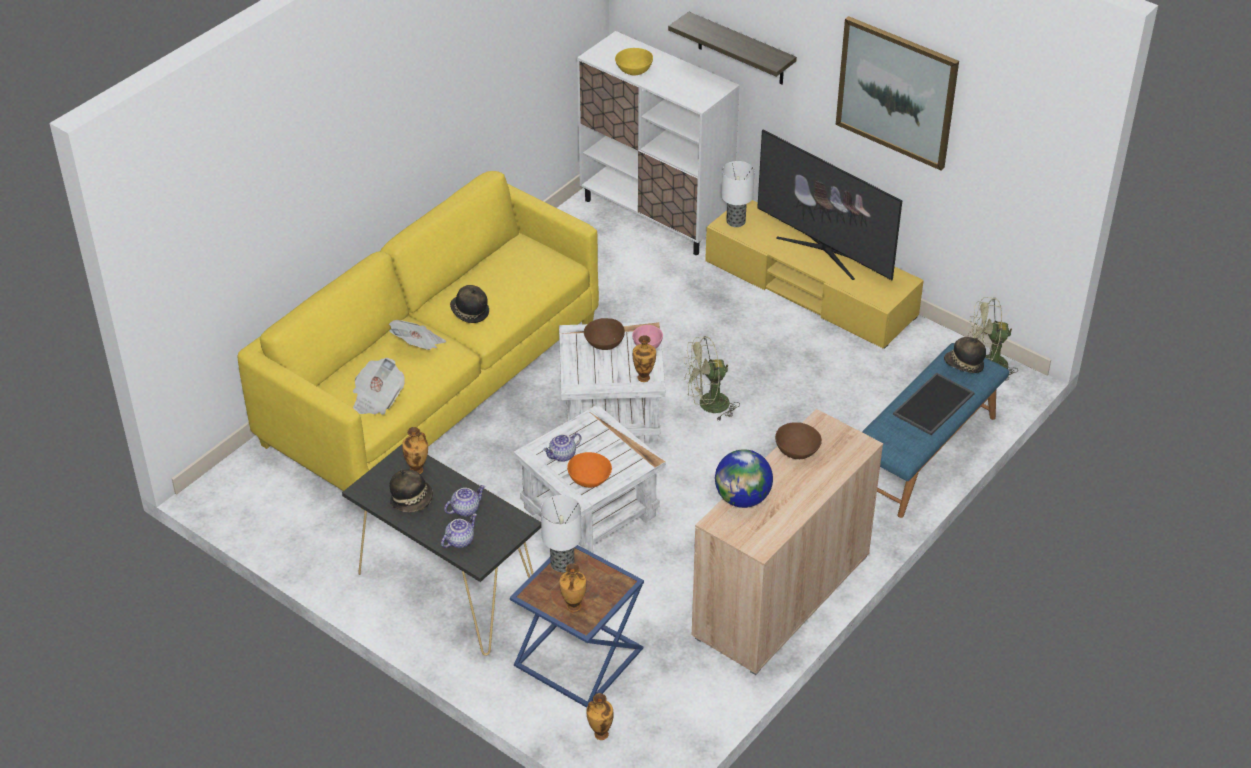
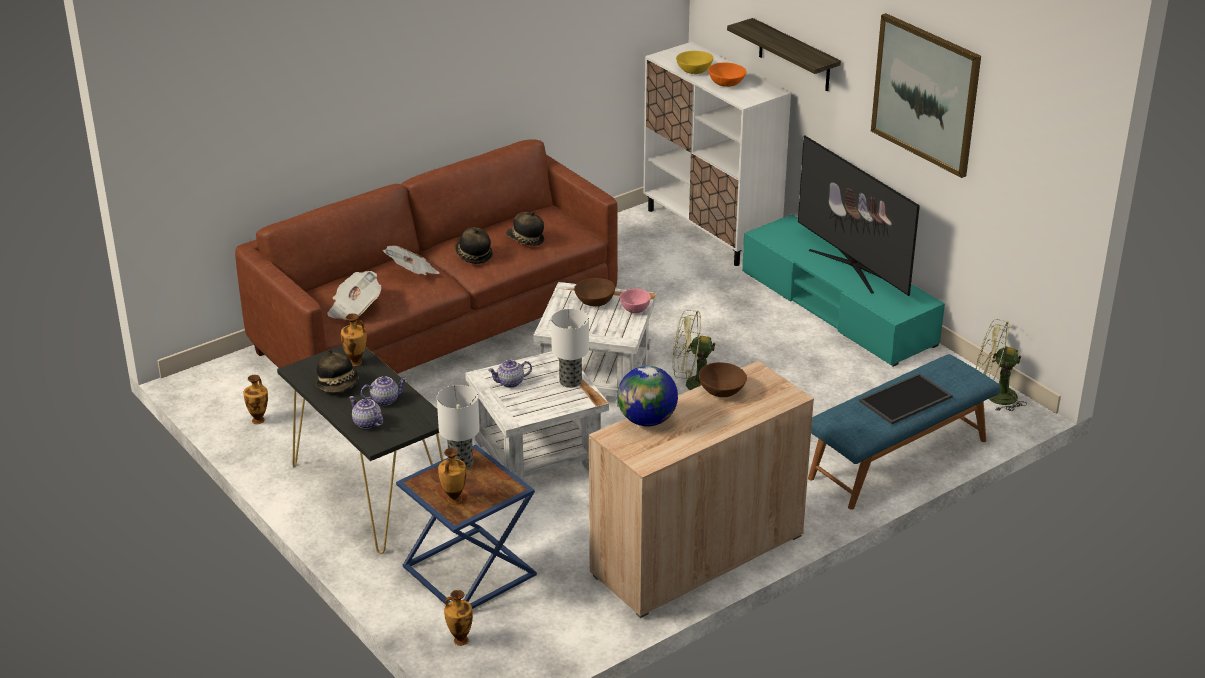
camera: 15 degrees right, 10 degrees down
yellow sofa [238,171,599,510] -> brown sofa [235,139,618,374]
teapot [441,513,477,548] -> teapot turned 105 degrees counterclockwise [349,396,383,429]
orange bowl [567,452,612,488] -> orange bowl moved to [708,63,747,87]
vase [633,335,656,382] -> vase moved to [244,375,268,424]
yellow tv stand [705,200,924,349] -> turquoise tv stand [742,215,945,367]
table lamp [721,161,755,227] -> table lamp moved to [551,309,589,388]
hat [944,337,986,373] -> hat moved to [506,211,544,246]

